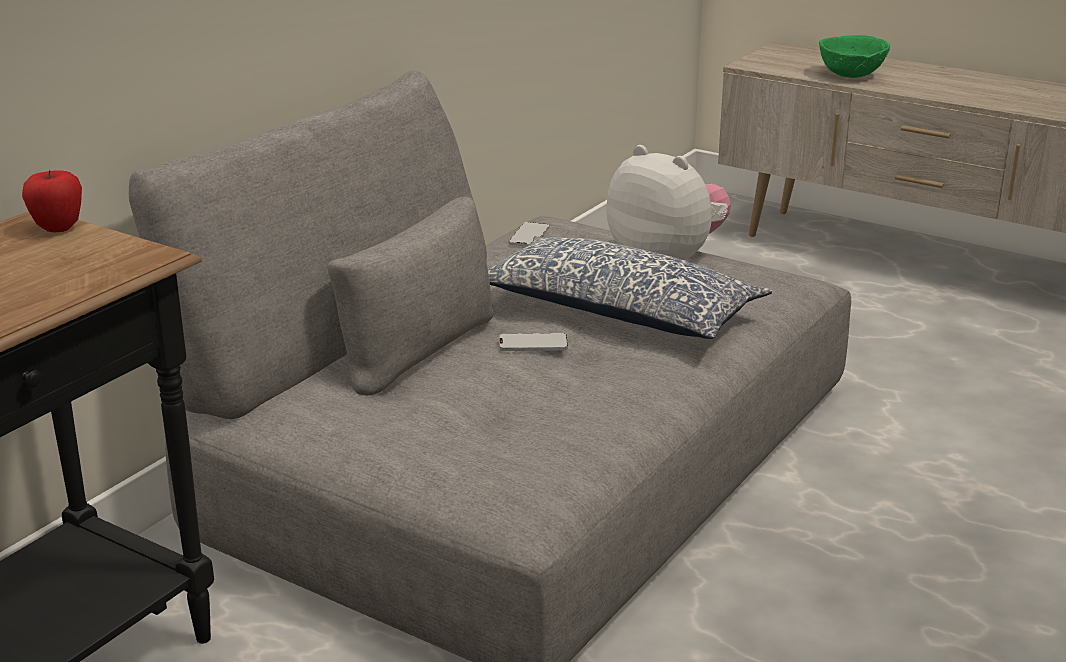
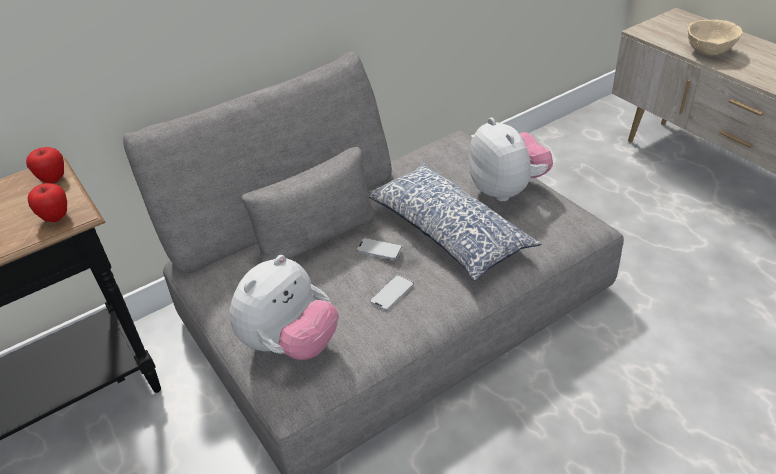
camera: 25 degrees right, 15 degrees up
phone [509,222,550,247] -> phone moved to [370,275,414,311]
green bowl [819,35,890,78] -> beige bowl [688,20,742,55]
none -> apple [27,183,67,222]
none -> plush toy [229,255,338,360]

